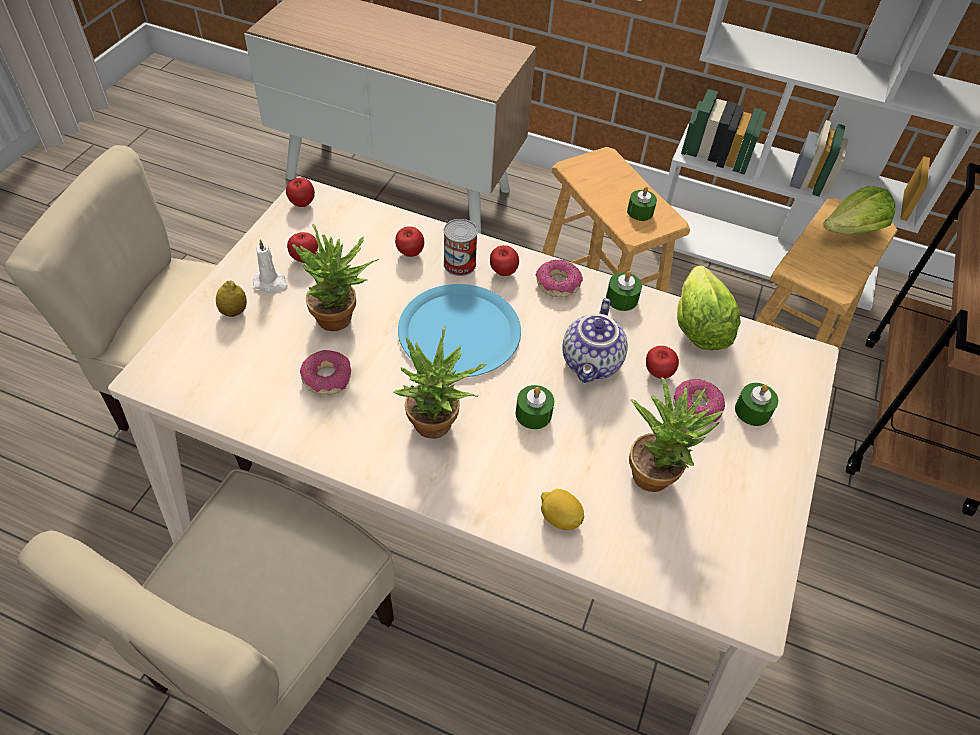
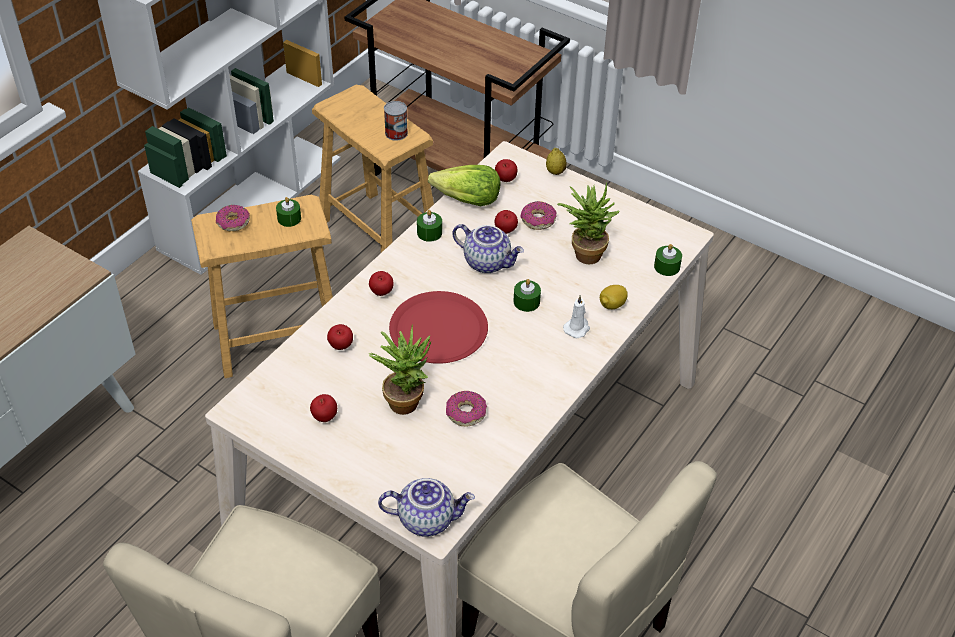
camera: 75 degrees left, 5 degrees down
lemon [216,280,247,317] -> lemon moved to [546,148,566,175]
white candle [253,239,288,293] -> white candle moved to [563,295,590,338]
apple [286,178,315,207] -> apple moved to [495,159,517,182]
potted plant [394,326,487,439] -> none
blue plate [398,284,521,377] -> red plate [389,291,488,364]
can [443,219,478,276] -> can moved to [384,101,408,141]
donut [536,260,583,297] -> donut moved to [216,205,250,231]
green candle [735,383,778,426] -> green candle moved to [654,244,682,276]
lettuce [823,186,895,235] -> none
none -> teapot [378,478,475,537]

